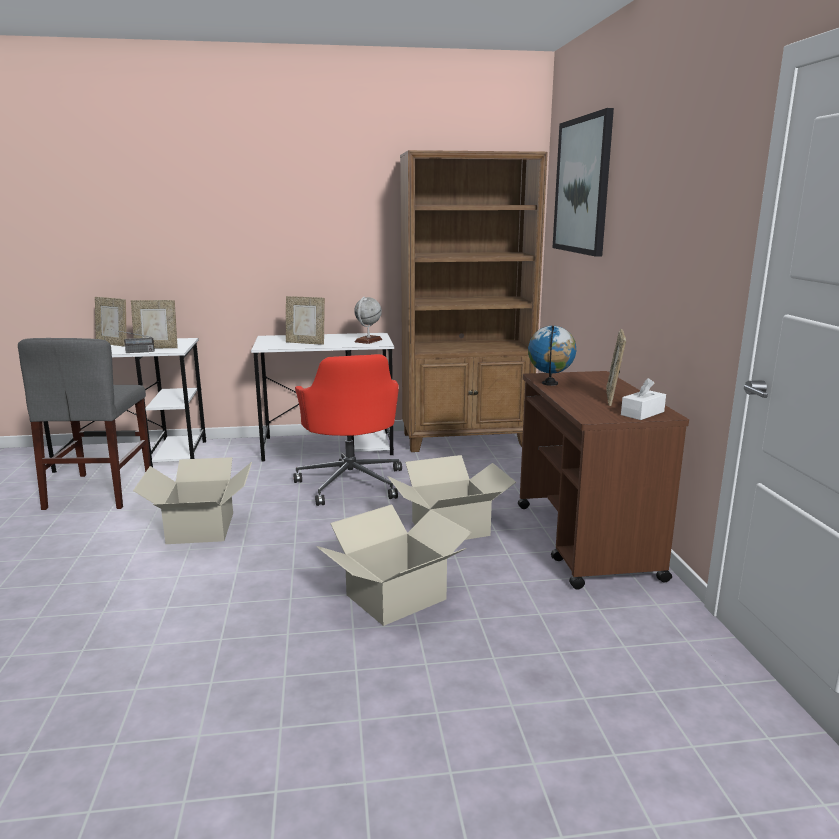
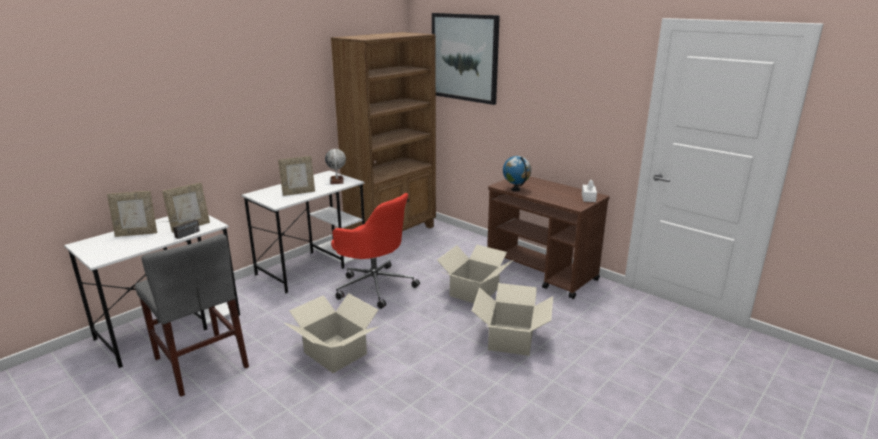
camera: 40 degrees left, 5 degrees up
picture frame [606,329,626,406] -> none

